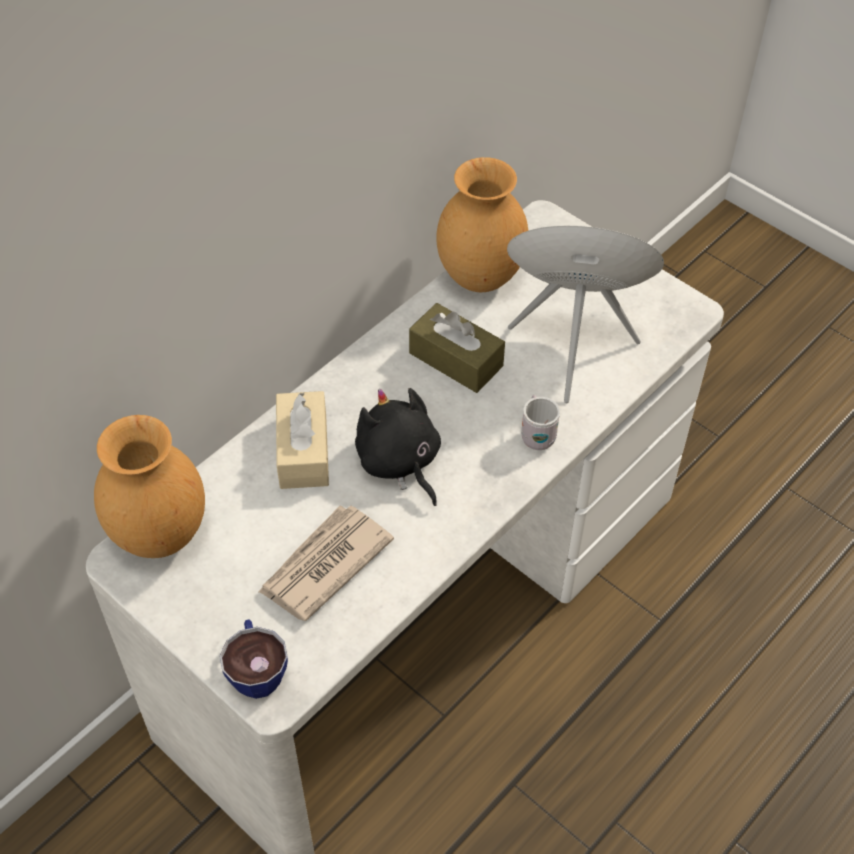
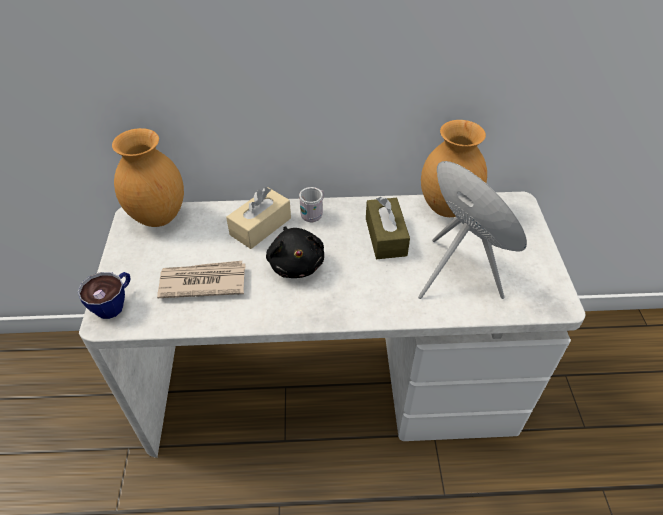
camera: 45 degrees right, 5 degrees down
black plush toy [355,388,441,506] -> black plush toy turned 150 degrees clockwise [266,226,324,278]
white mug [521,395,560,450] -> white mug moved to [299,187,324,222]

